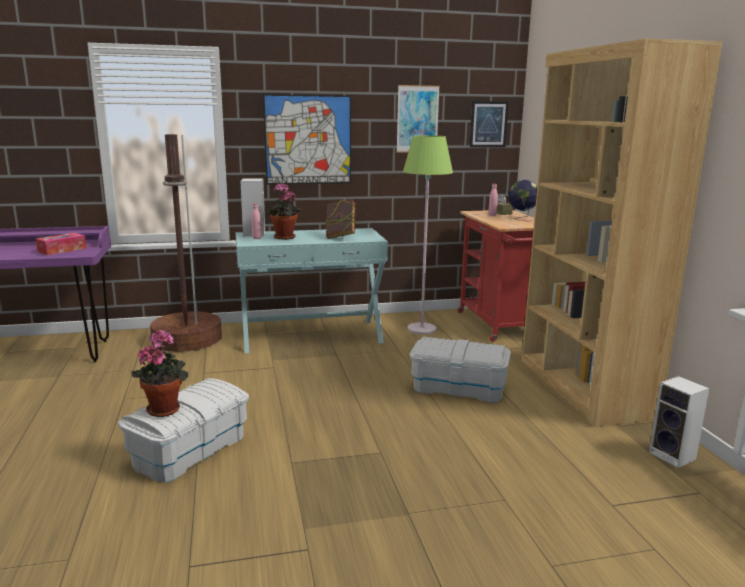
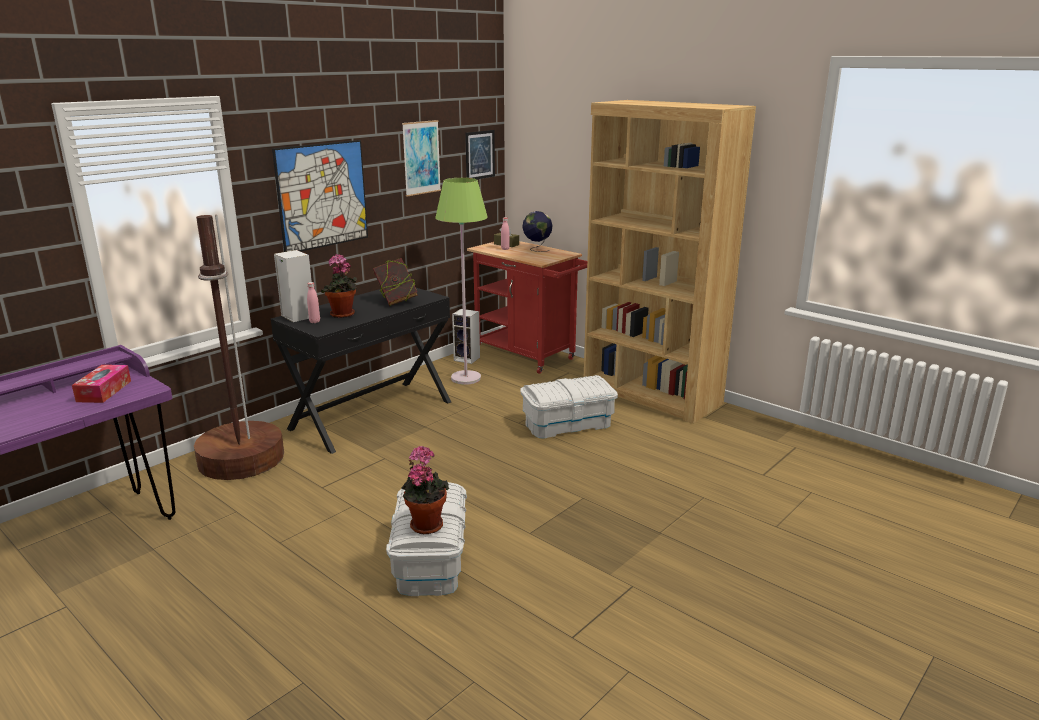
camera: 35 degrees left, 5 degrees up
turquoise console table [236,228,388,353] -> black console table [271,288,451,454]
speaker [649,376,709,468] -> speaker moved to [452,309,480,364]

